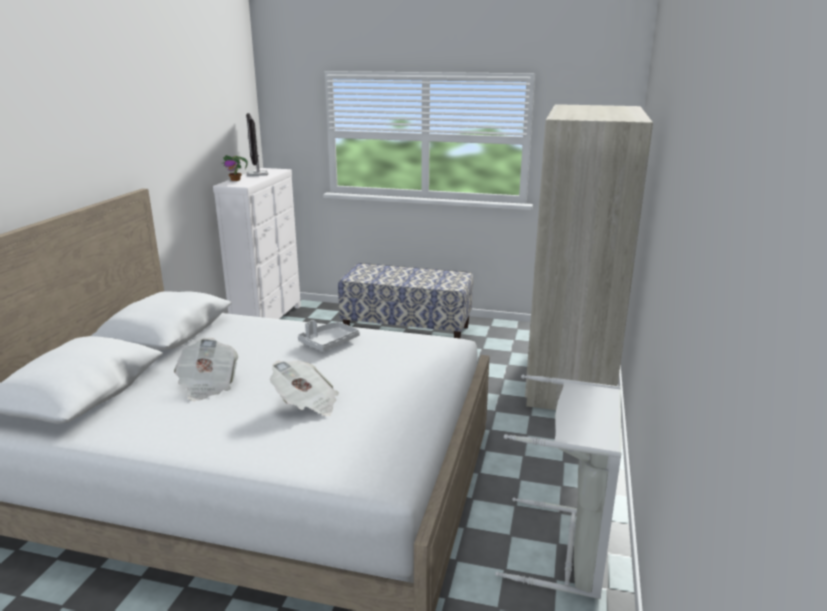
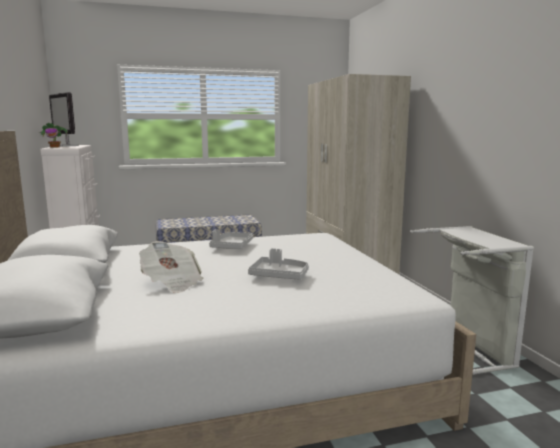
camera: 30 degrees left, 10 degrees down
newspaper [270,361,339,416] -> grey tray [248,248,309,280]

